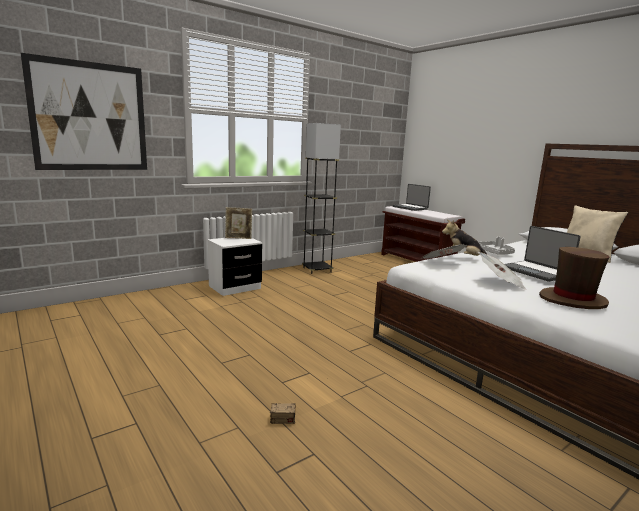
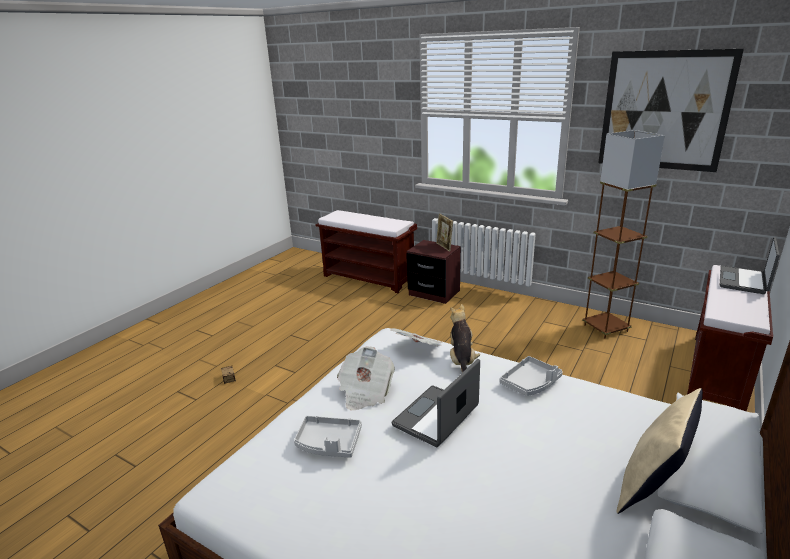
camera: 70 degrees right, 10 degrees up
picture [21,53,147,170] -> picture moved to [598,49,744,172]
white nightstand [208,238,262,296] -> brown nightstand [407,240,461,304]
grey floor lamp [302,123,341,274] -> none
brown hat [539,247,609,309] -> grey tray [294,416,362,458]
none -> brown bench [315,210,417,293]
none -> brown floor lamp [582,130,665,338]

